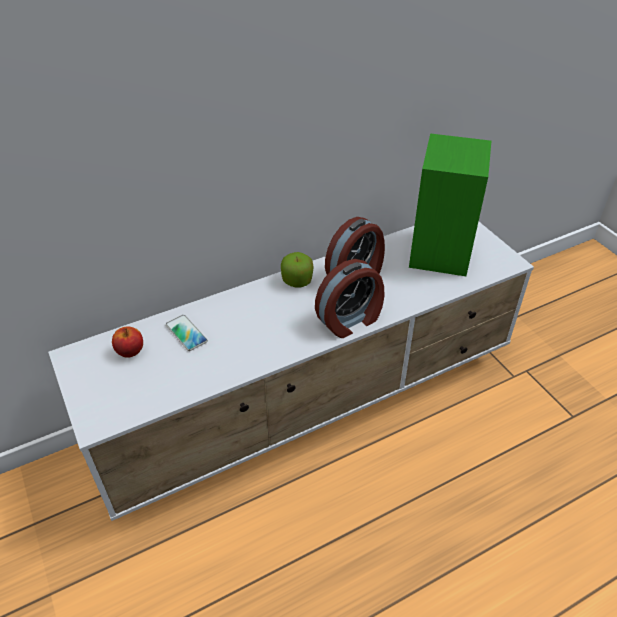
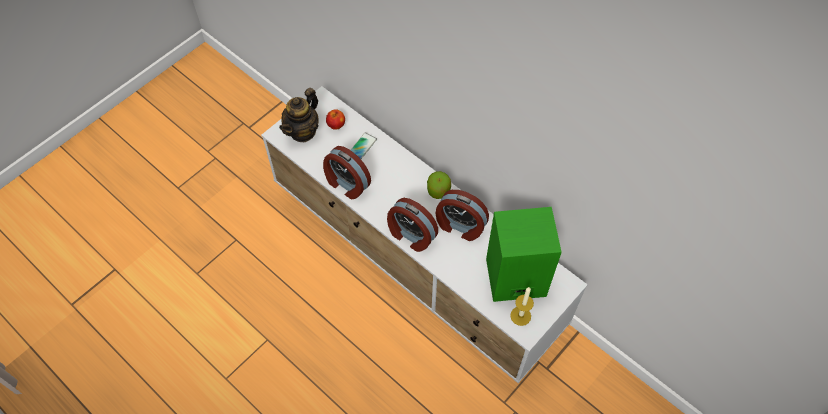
camera: 70 degrees right, 15 degrees up
none -> teapot [279,88,319,142]
none -> alarm clock [323,146,371,199]
none -> candle [510,287,534,326]

